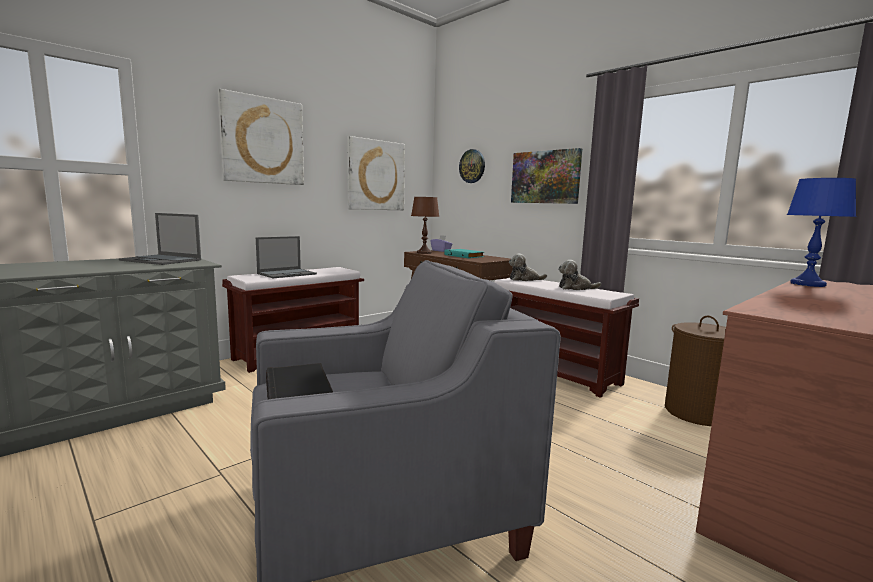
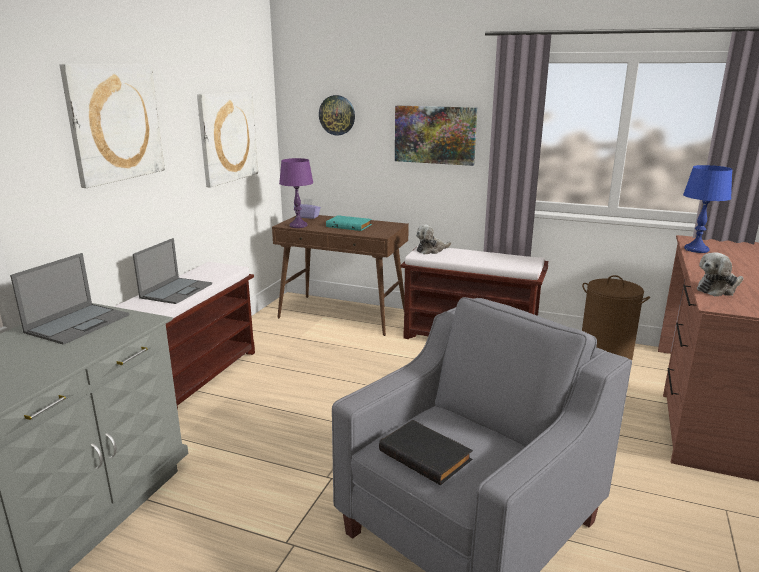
camera: 25 degrees left, 10 degrees up
laptop [119,213,201,265] -> laptop turned 60 degrees counterclockwise [10,253,129,345]
brown table lamp [411,197,439,254] -> purple table lamp [279,158,313,228]
plush toy [558,260,601,290] -> plush toy moved to [697,252,743,296]

